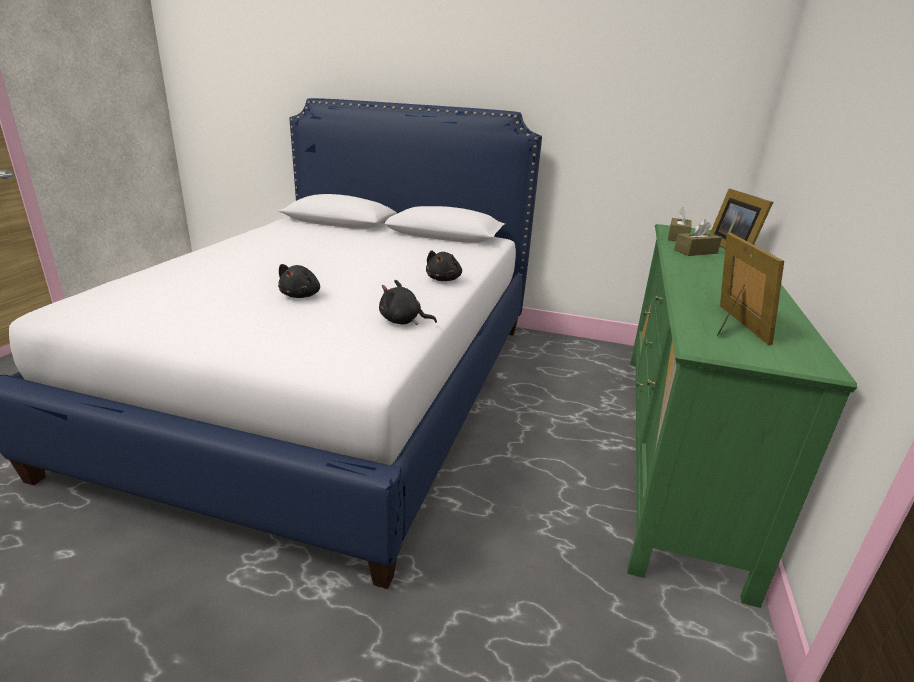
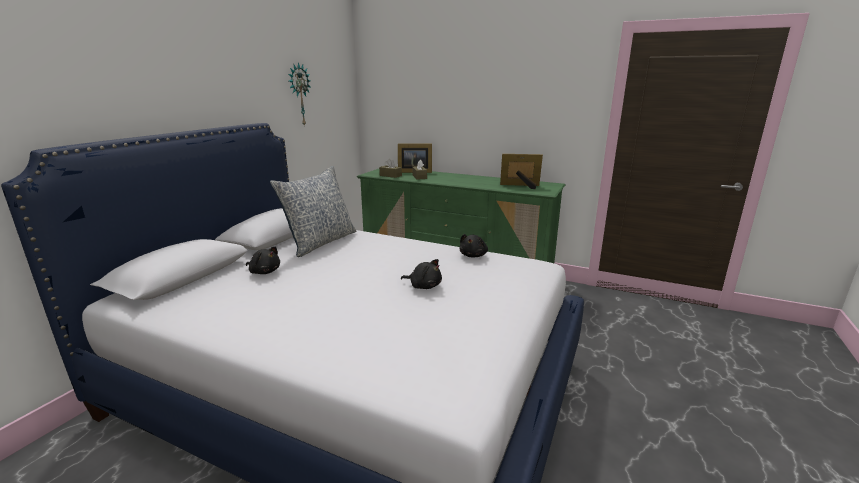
camera: 80 degrees left, 5 degrees down
black plush toy [426,250,462,281] -> black plush toy moved to [246,247,280,274]
none -> pillow [270,166,356,257]
none -> wall clock [289,62,311,127]

